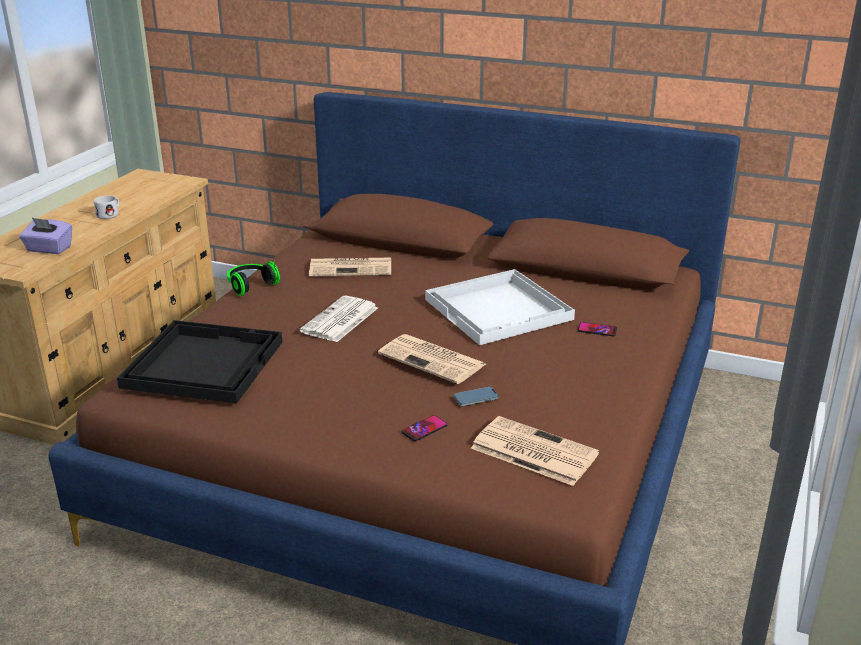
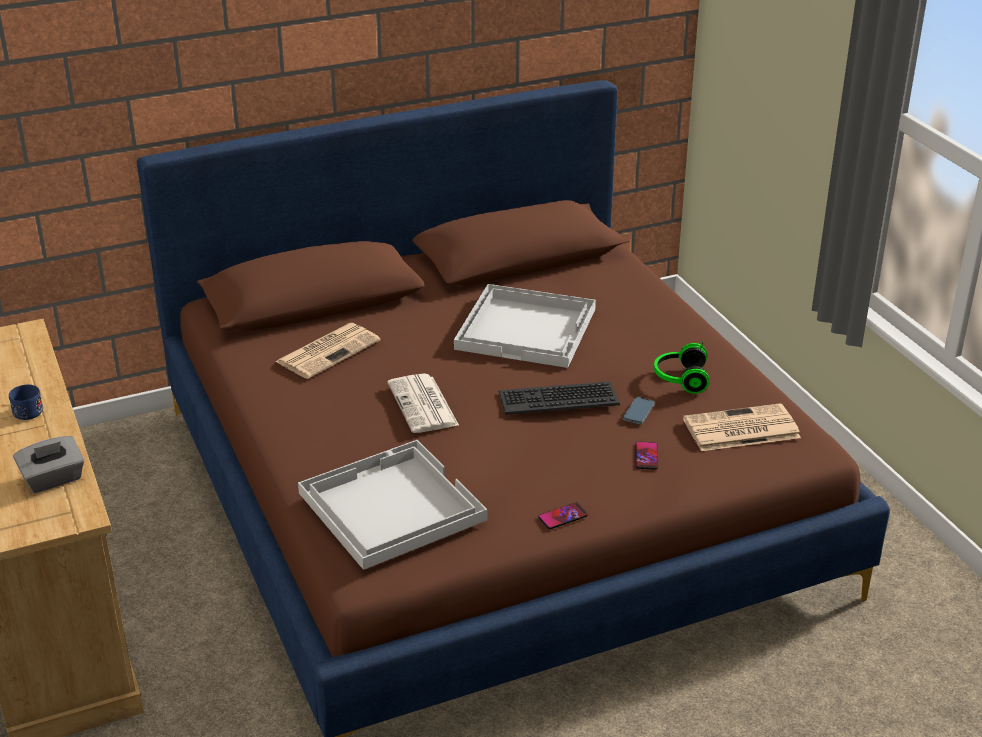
camera: 45 degrees left, 5 degrees up
purple tissue box [19,217,72,254] -> grey tissue box [13,436,84,493]
white mug [94,196,119,219] -> blue mug [9,385,43,420]
black tray [117,320,282,404] -> white tray [298,440,487,570]
headphones [227,260,280,296] -> headphones moved to [654,340,710,394]
newspaper [378,334,486,384] -> keyboard [499,381,620,415]
phone [578,322,617,336] -> phone moved to [538,502,588,529]

